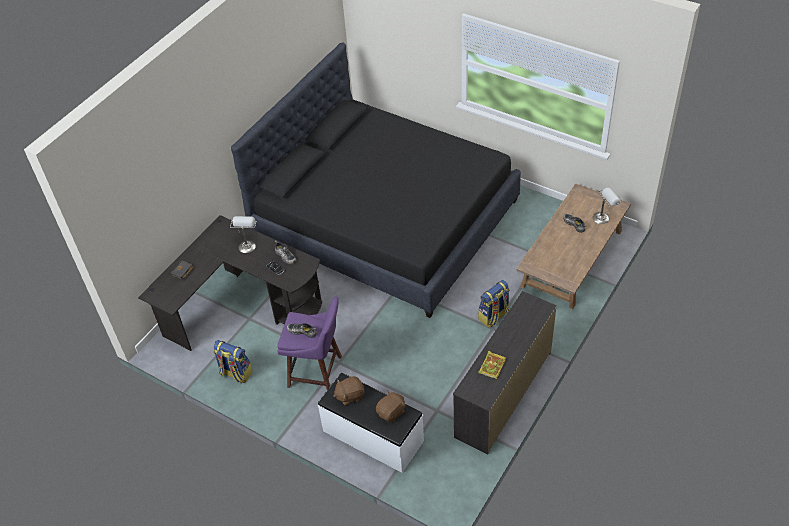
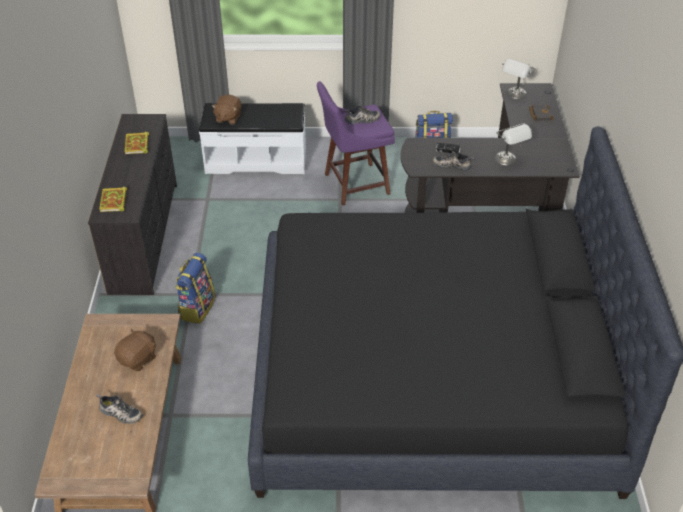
camera: 145 degrees right, 5 degrees down
brown plush toy [333,376,365,406] -> brown plush toy moved to [114,328,156,371]
white table lamp [593,188,621,224] -> white table lamp moved to [502,59,535,99]
none -> book [99,187,127,212]

